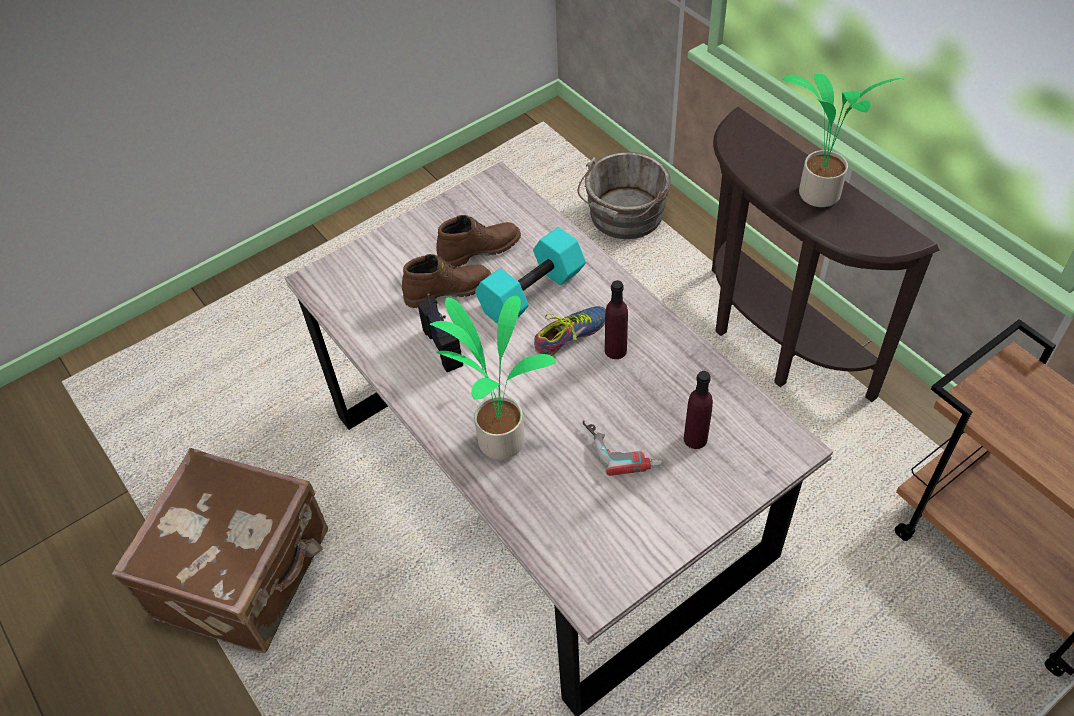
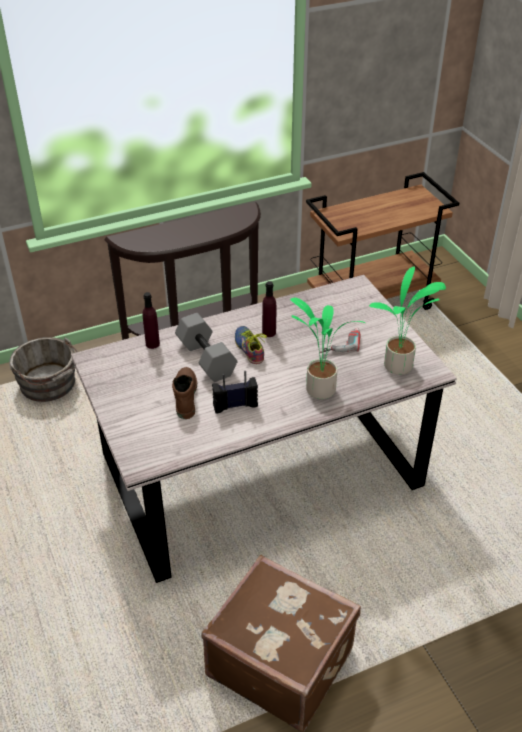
camera: 80 degrees left, 10 degrees down
brown boot [436,215,521,268] -> none
turquoise dumbbell [475,227,586,324] -> grey dumbbell [175,313,238,382]
purple bottle [684,371,713,449] -> purple bottle moved to [142,292,160,349]
potted plant [783,73,903,207] -> potted plant moved to [369,266,446,375]

